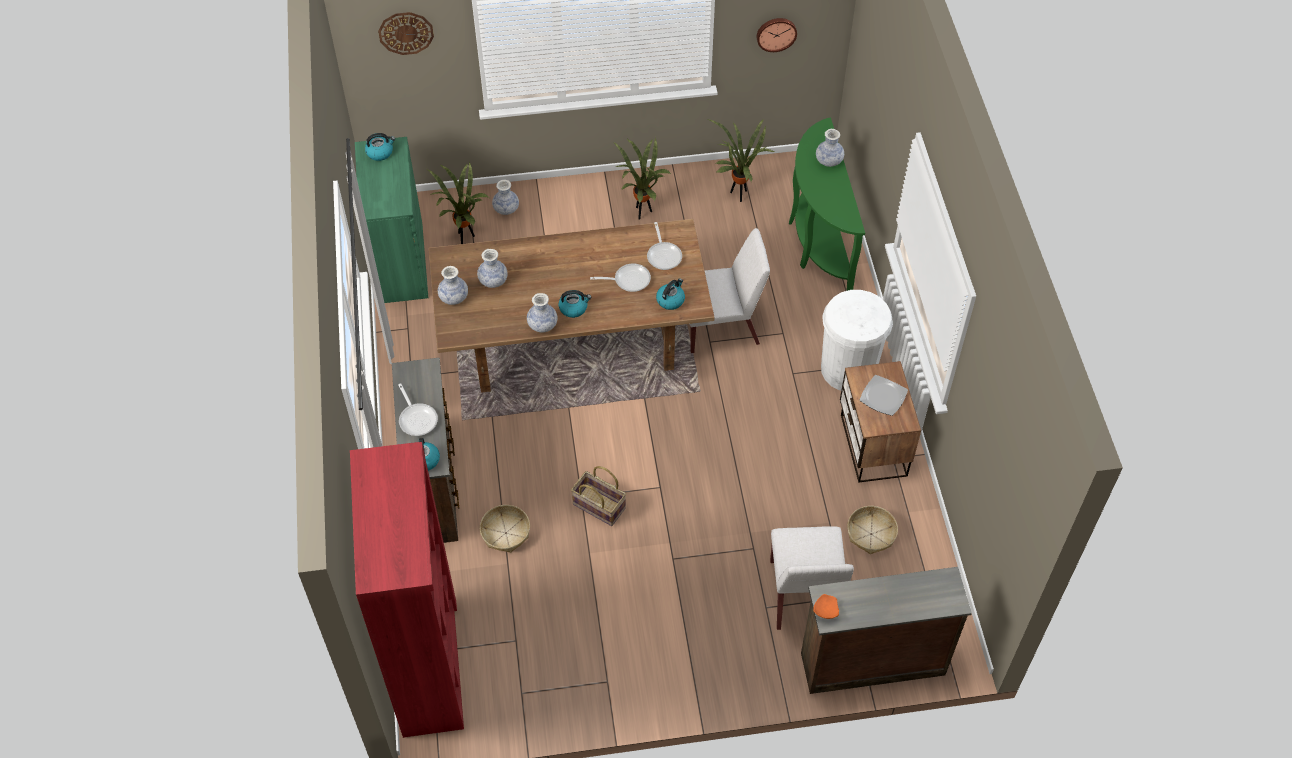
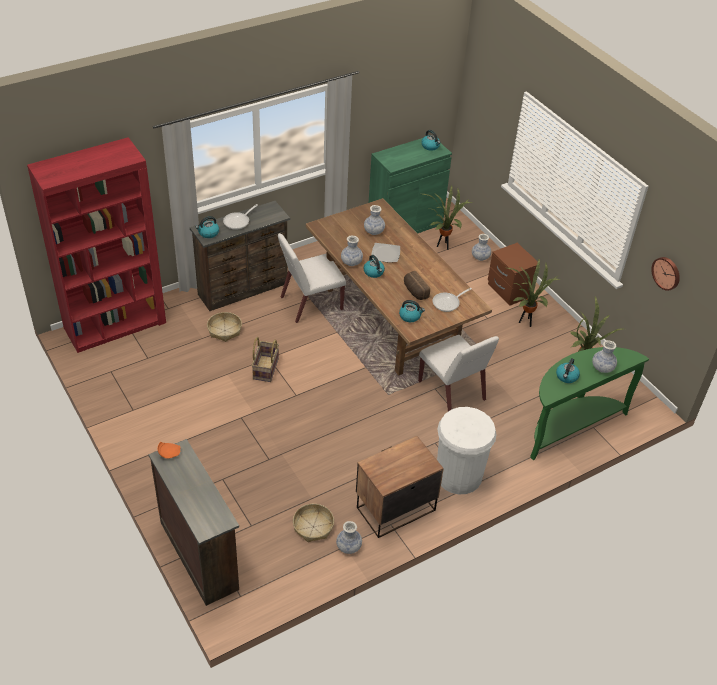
camera: 65 degrees right, 10 degrees down
wall clock [378,12,434,55] -> none
vase [438,266,468,305] -> vase moved to [336,521,362,554]
frying pan [590,264,651,292] -> bread [404,271,430,300]
white chair [770,526,854,630] -> white chair moved to [278,233,346,323]
plate [860,375,908,416] -> plate moved to [372,243,400,263]
none -> brown nightstand [488,243,538,306]
none -> kettle [556,358,580,383]

